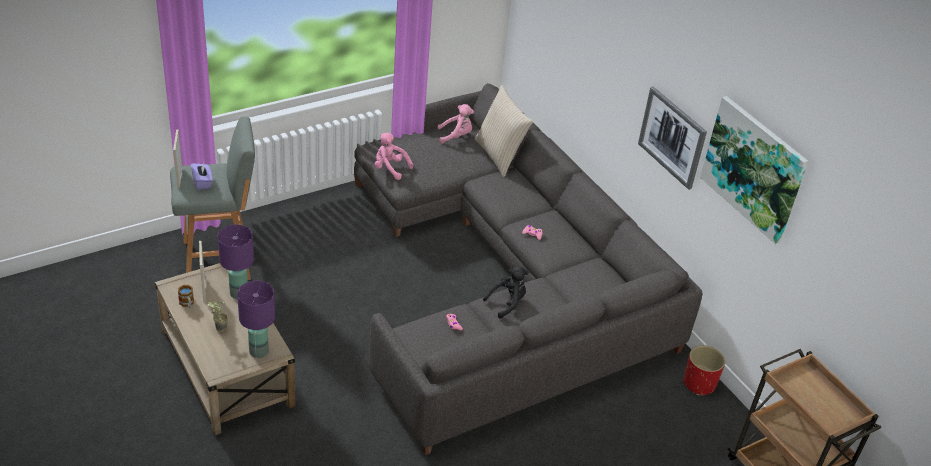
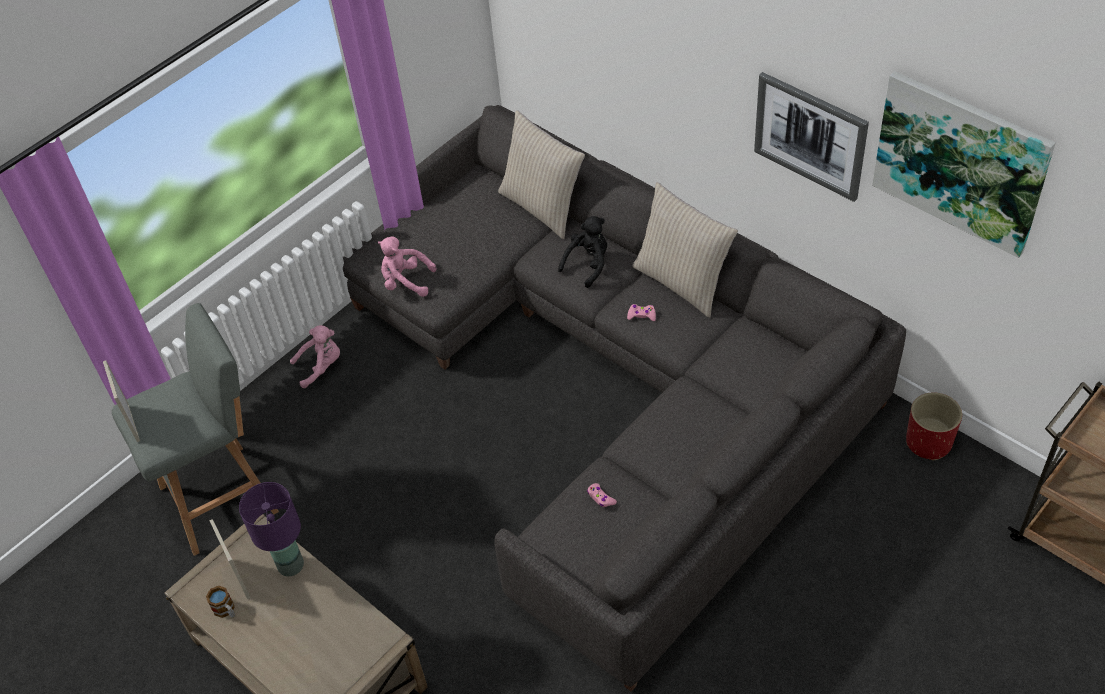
camera: 10 degrees left, 10 degrees up
purple tissue box [191,162,213,190] -> none
potted plant [207,299,228,332] -> none
purple table lamp [237,281,275,358] -> none
pink plush toy [438,104,474,144] -> pink plush toy moved to [290,325,340,388]
black plush toy [483,266,528,319] -> black plush toy moved to [558,216,607,288]
none -> beige pillow [633,182,738,318]

